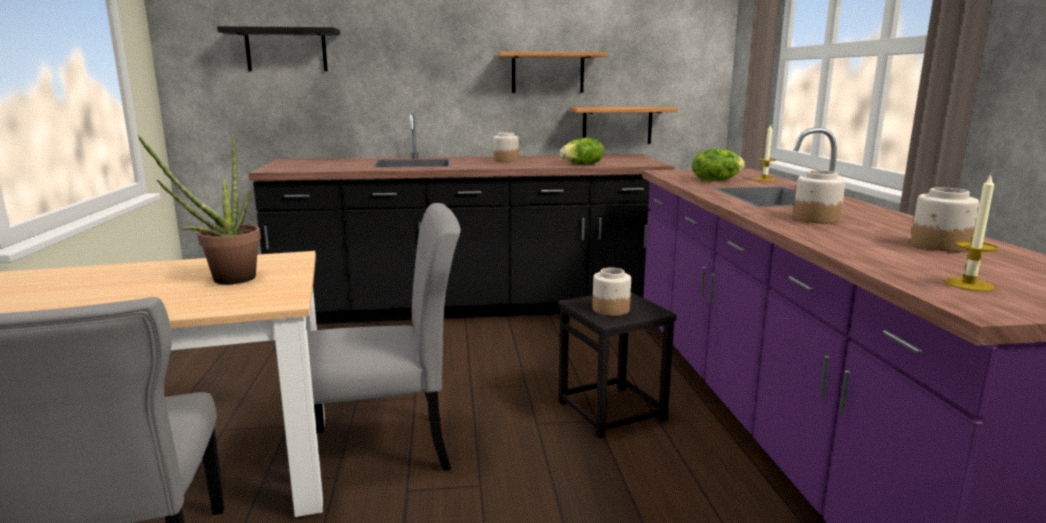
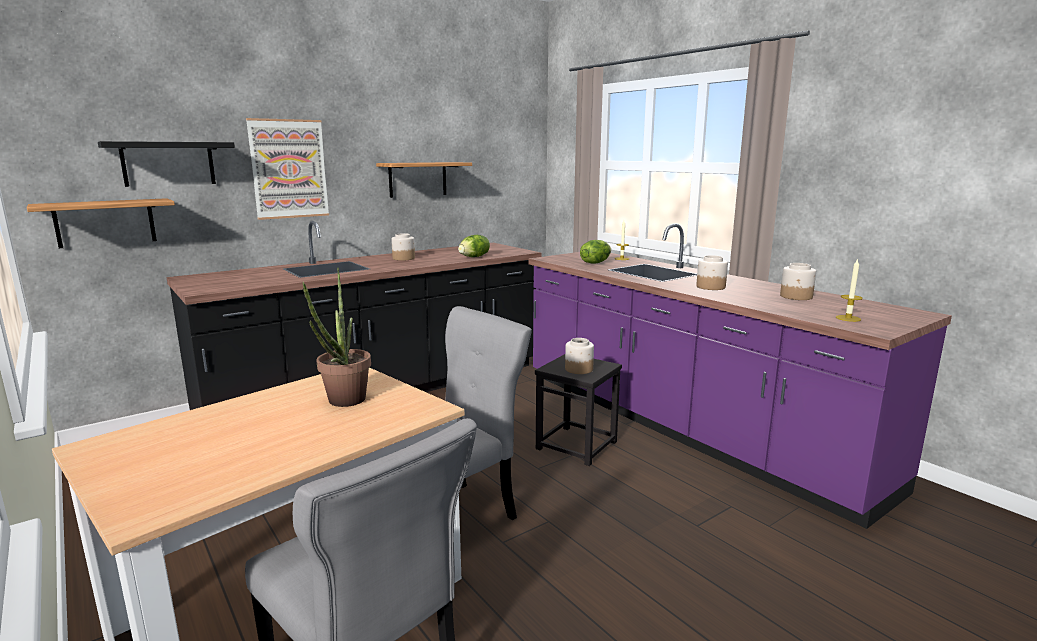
camera: 30 degrees left, 0 degrees up
shelf [570,107,678,144] -> shelf moved to [27,198,175,248]
none -> picture [246,118,329,220]

